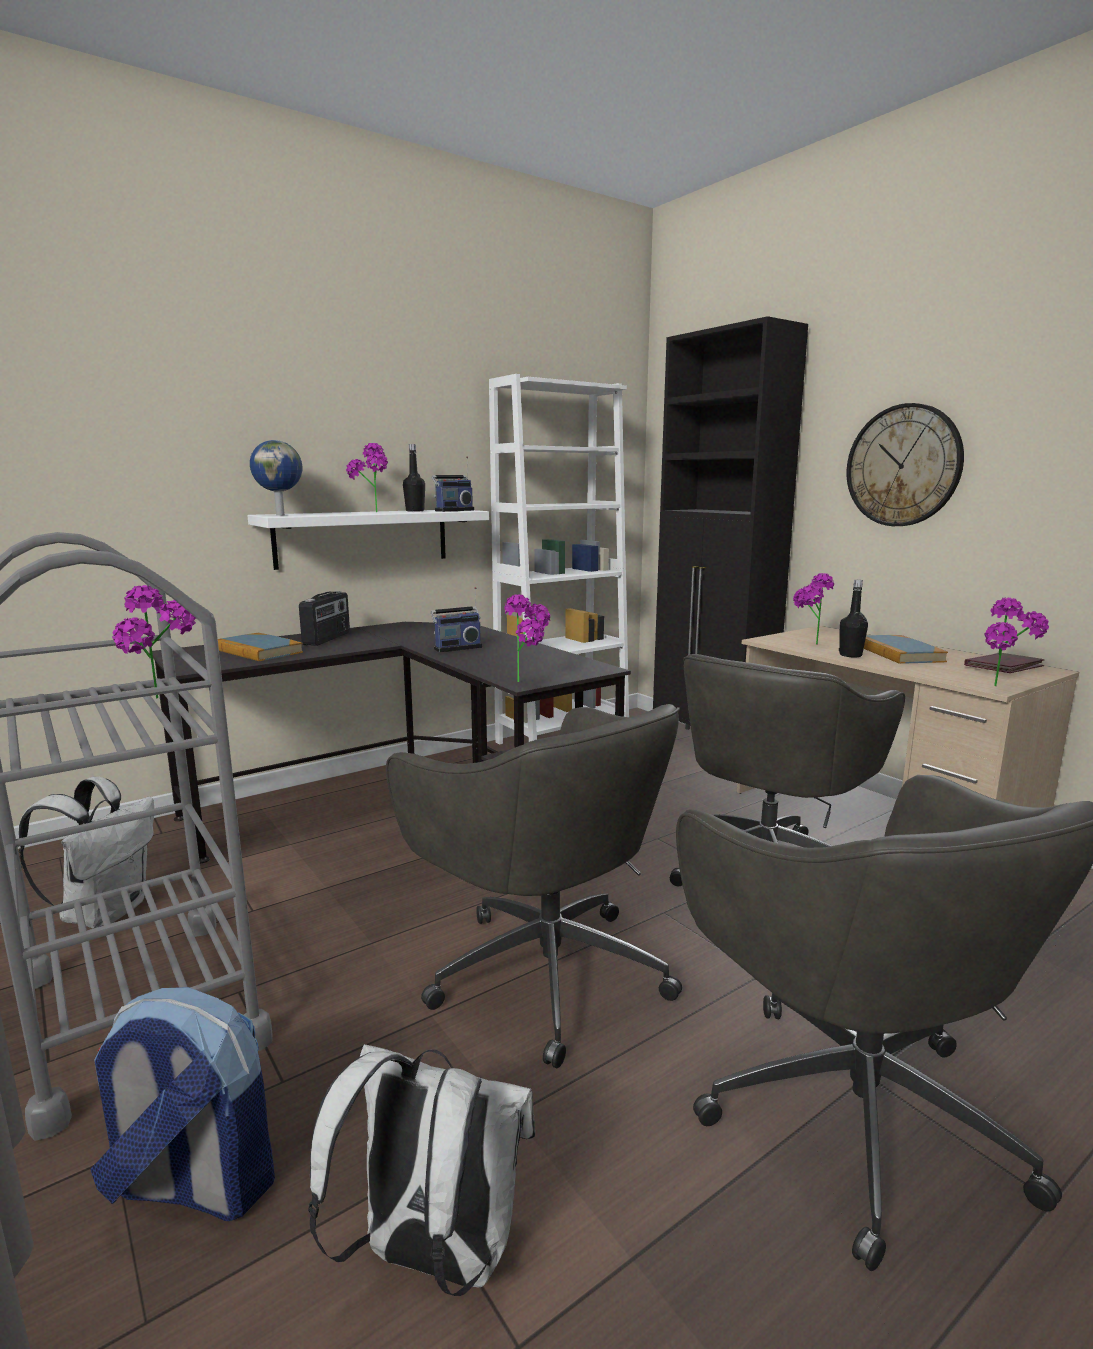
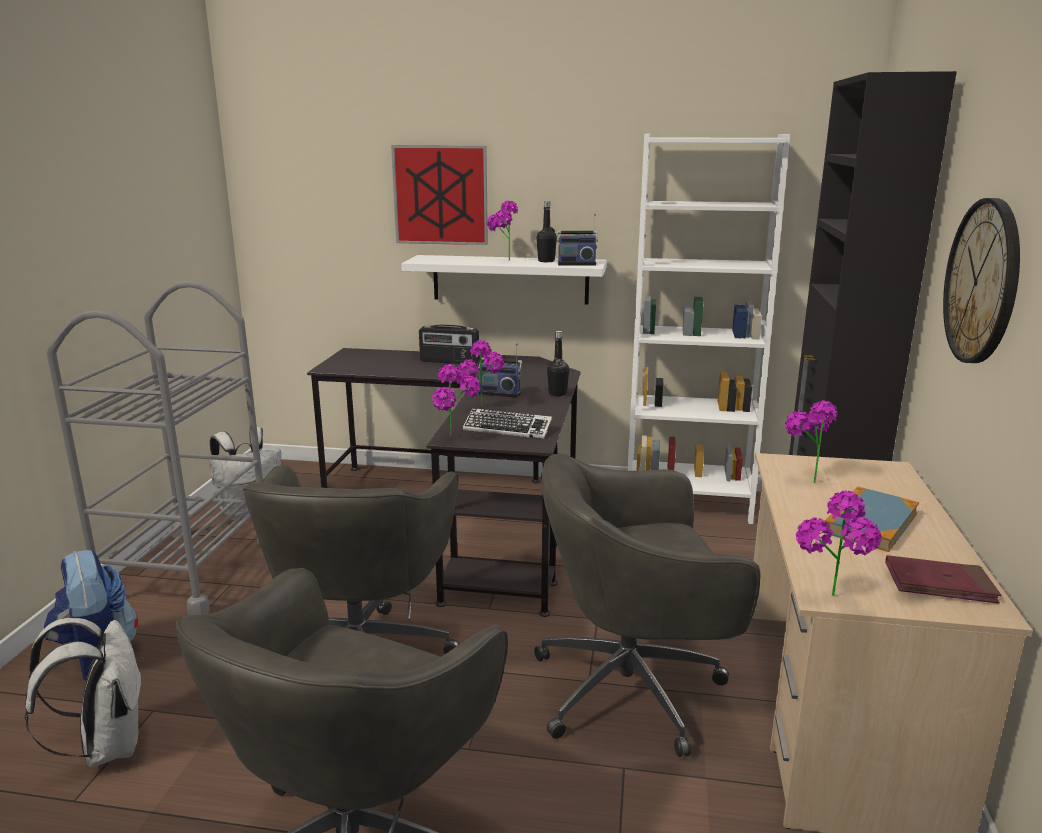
camera: 45 degrees right, 5 degrees up
potted plant [112,585,196,699] -> potted plant moved to [458,340,504,406]
book [218,633,303,661] -> none
globe [250,440,302,515] -> none
radio [299,591,350,646] -> radio turned 45 degrees clockwise [419,324,479,365]
black bottle [839,580,868,657] -> black bottle moved to [547,331,569,397]
none -> picture [391,145,488,245]
none -> keyboard [463,408,552,439]

